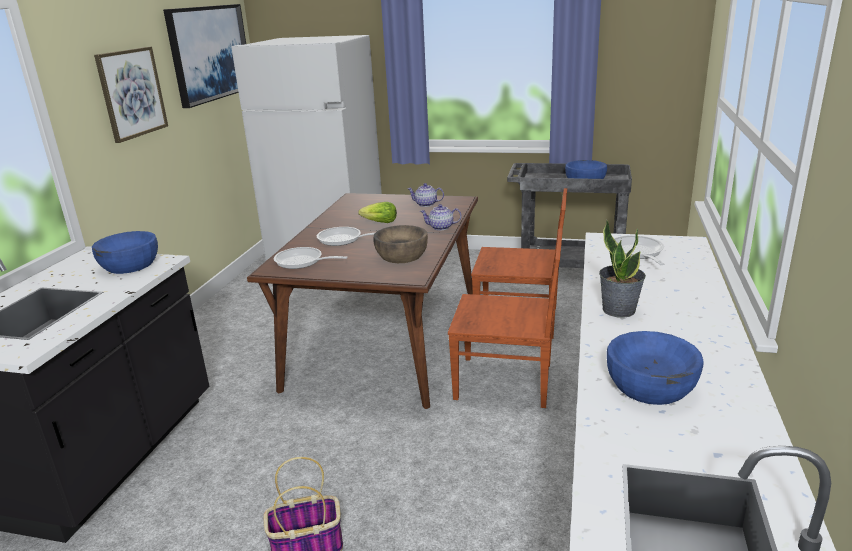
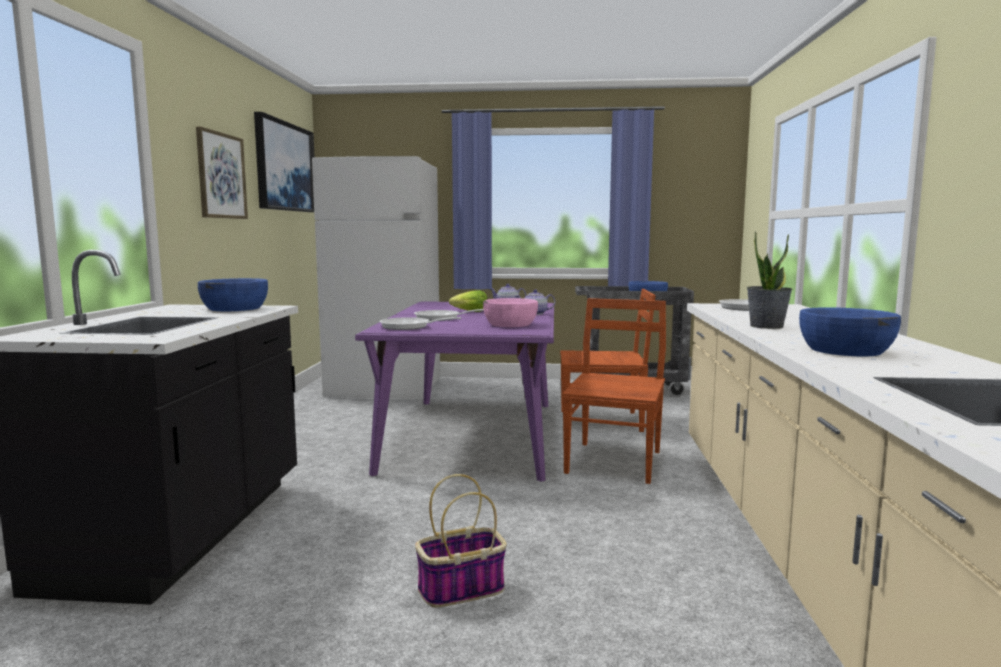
camera: 10 degrees left, 15 degrees down
brown dining table [247,193,478,409] -> purple dining table [355,301,554,482]
brown bowl [373,225,428,263] -> pink bowl [483,298,538,327]
brown chair [448,228,563,408] -> brown chair turned 75 degrees counterclockwise [562,298,666,484]

